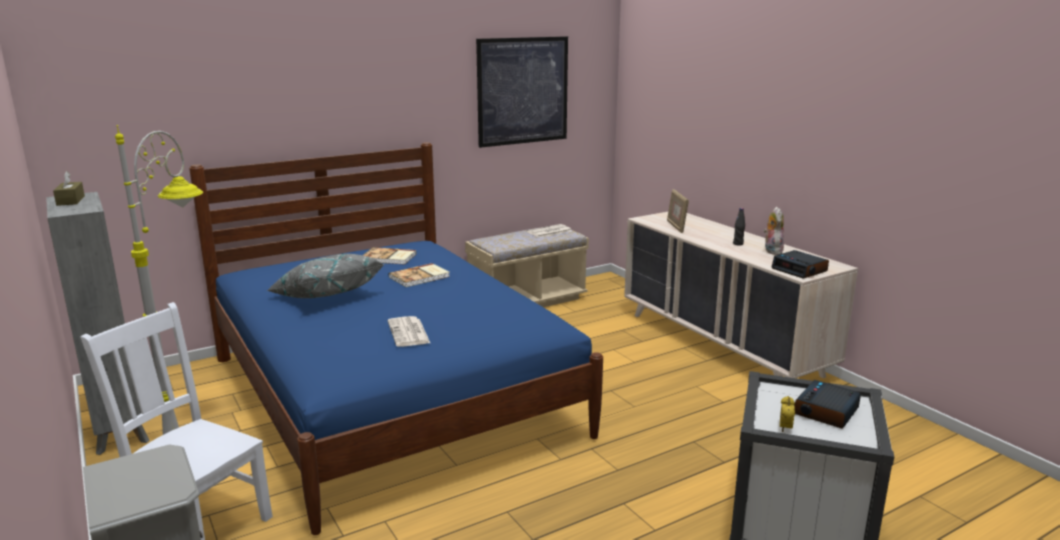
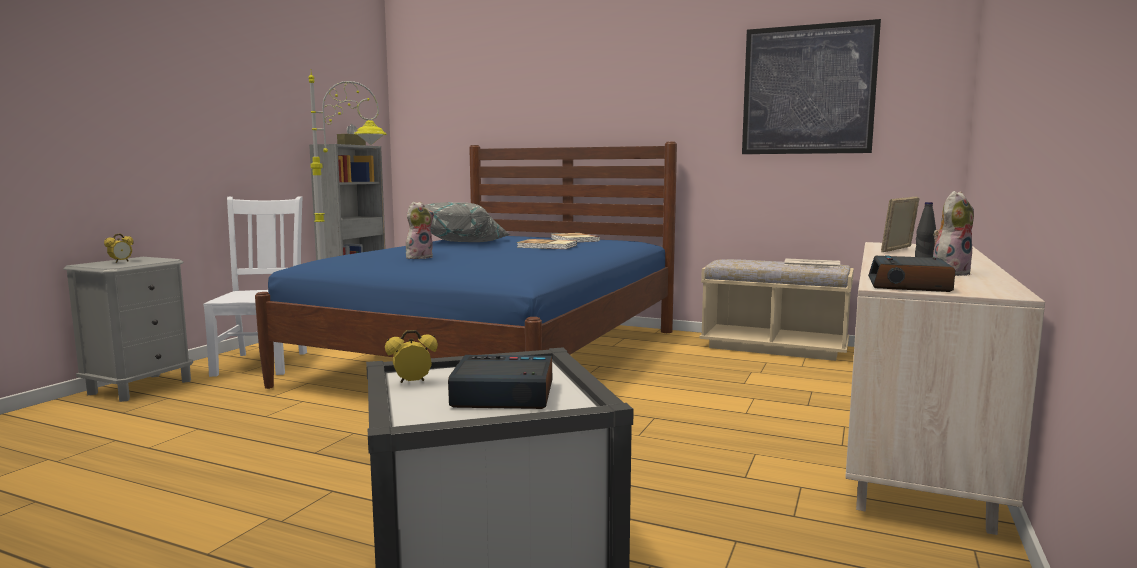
camera: 55 degrees right, 10 degrees down
newspaper [388,316,430,347] -> plush toy [406,202,434,259]
none -> alarm clock [104,233,134,263]

